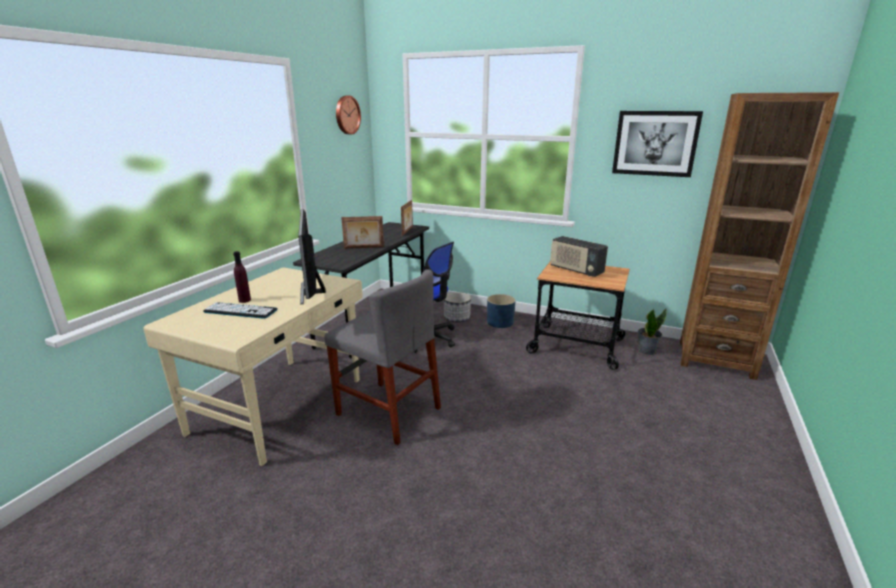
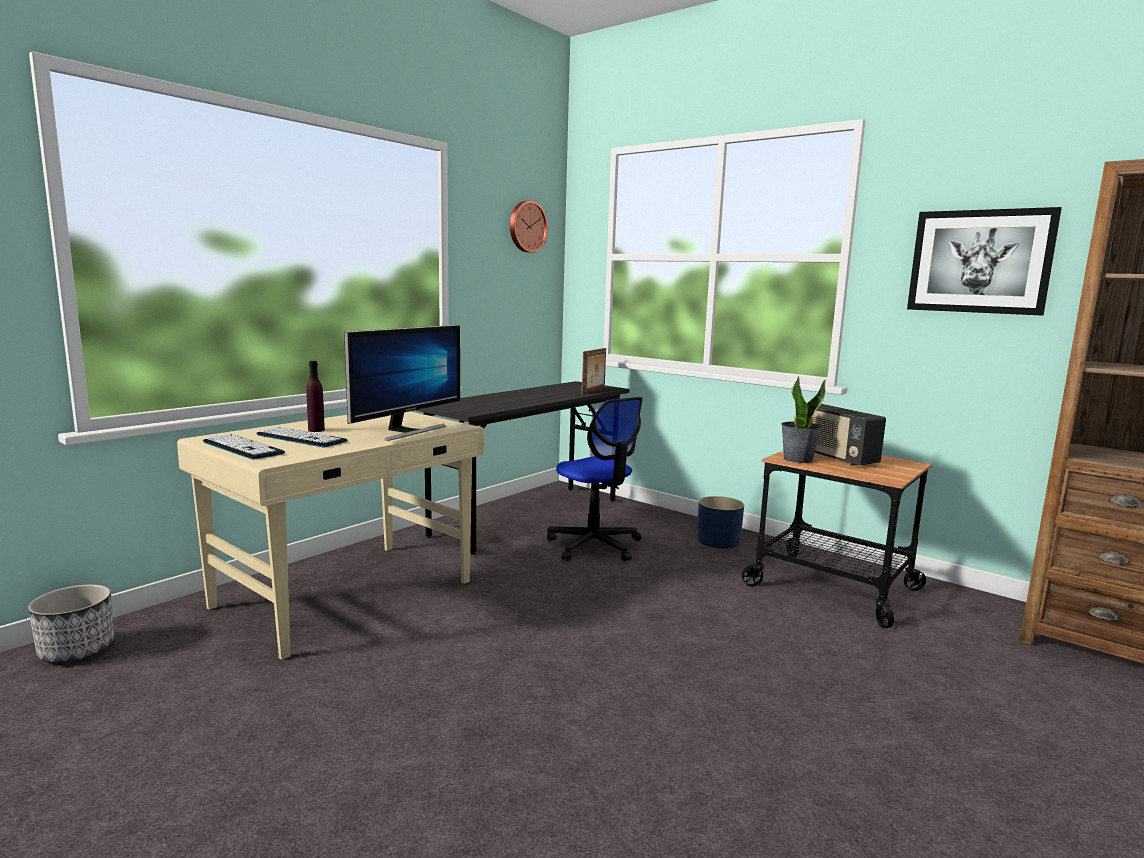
camera: 15 degrees right, 10 degrees down
monitor [298,209,326,305] -> monitor turned 150 degrees counterclockwise [344,325,460,441]
grey chair [324,269,441,445] -> none
picture frame [341,216,384,249] -> none
planter [444,292,471,322] -> planter moved to [28,584,114,663]
potted plant [638,308,667,355] -> potted plant moved to [781,376,826,463]
none -> keyboard [203,434,285,460]

